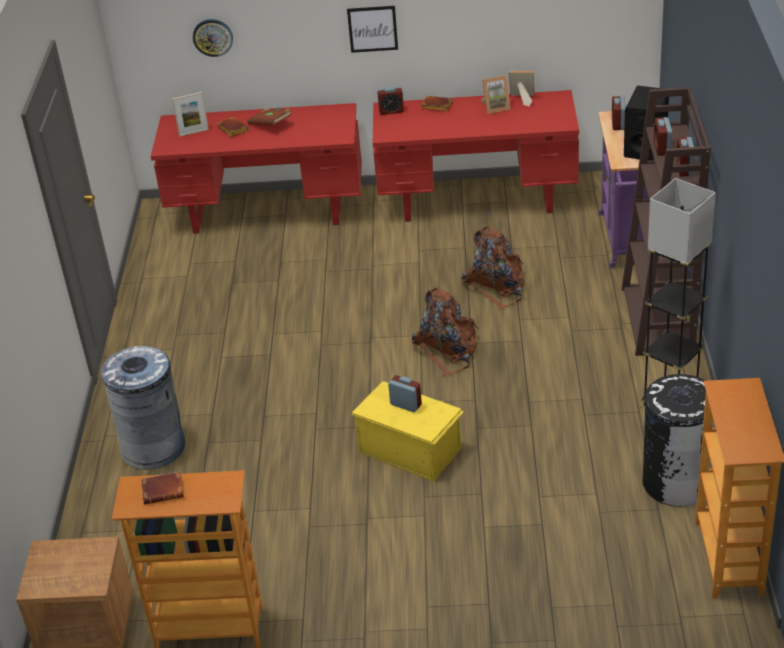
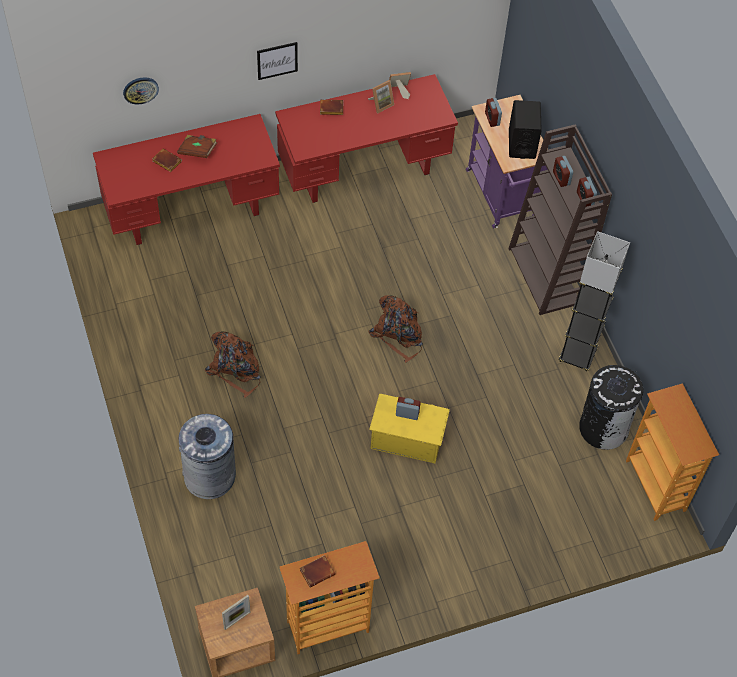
camera: 25 degrees left, 20 degrees up
picture frame [172,92,209,137] -> picture frame moved to [222,595,251,630]
alarm clock [377,86,404,115] -> none
brown backpack [461,227,525,310] -> brown backpack moved to [205,332,261,398]

